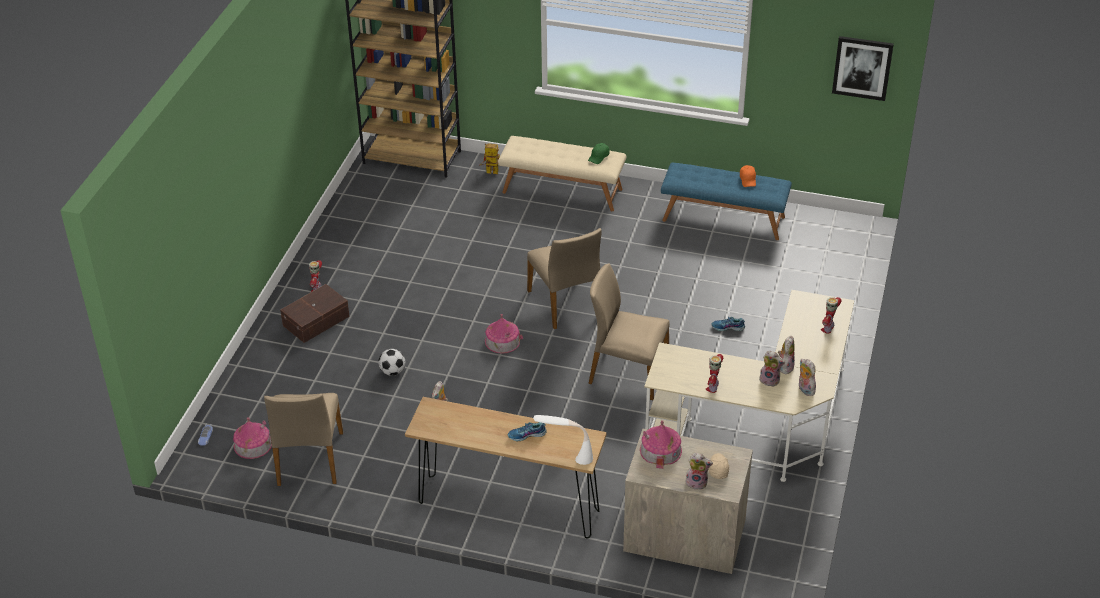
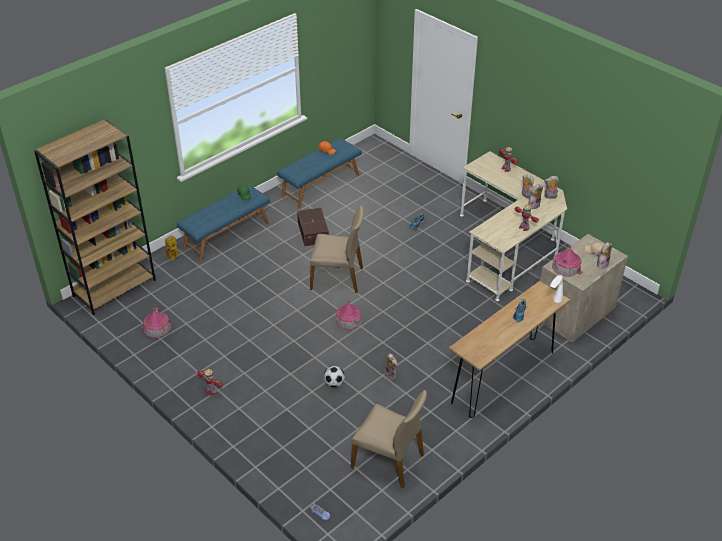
camera: 60 degrees left, 0 degrees up
toy house [233,417,272,459] -> toy house moved to [142,307,171,338]
brown storage box [280,284,350,343] -> brown storage box moved to [297,208,329,246]
beige bench [498,136,626,211] -> blue bench [177,185,270,262]
beige chair [588,264,670,400] -> none
picture [832,36,894,101] -> none

